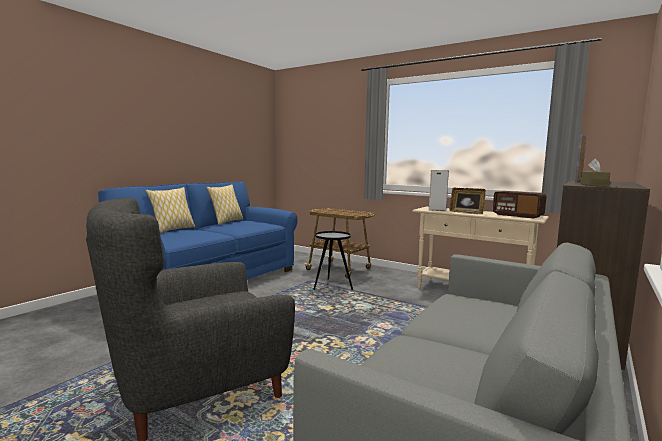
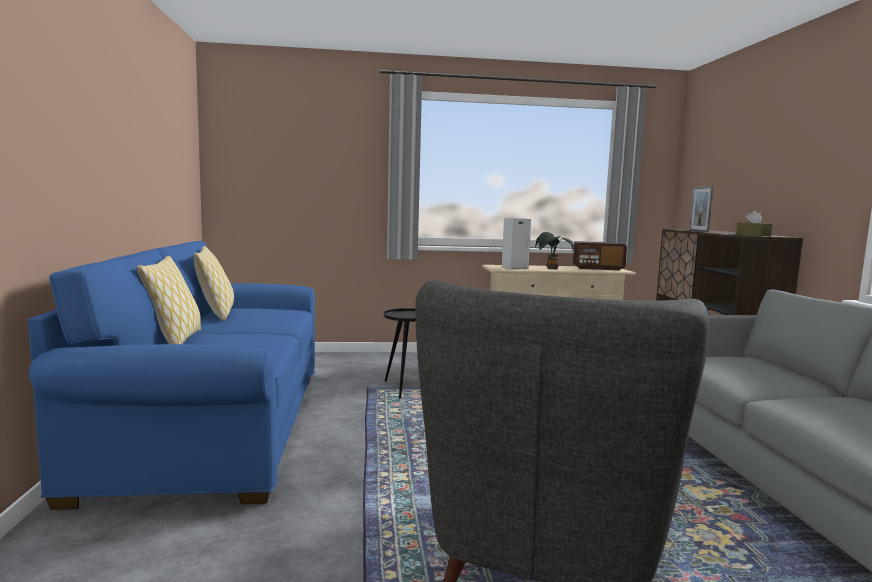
camera: 40 degrees left, 0 degrees up
cart [305,208,374,278] -> none
picture frame [450,188,486,214] -> potted plant [535,232,574,269]

